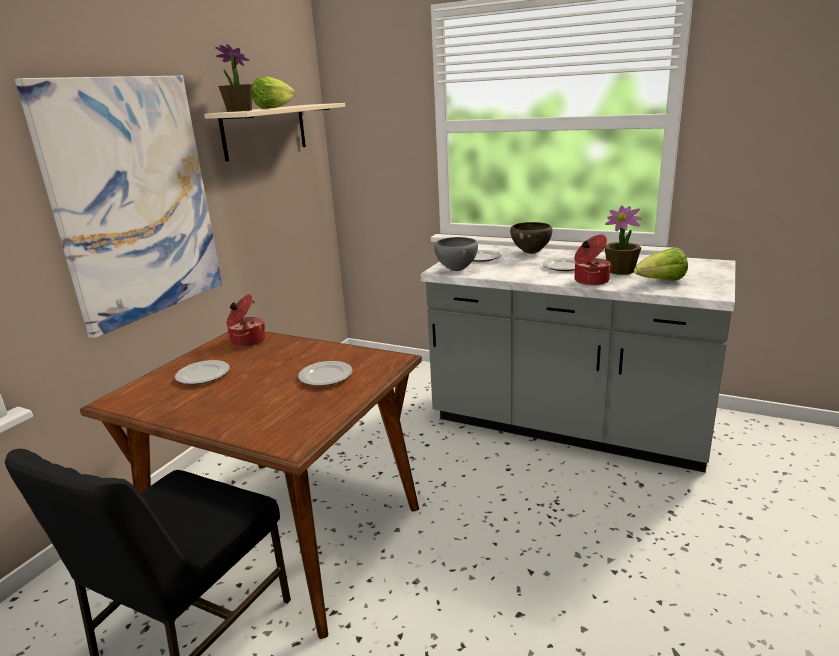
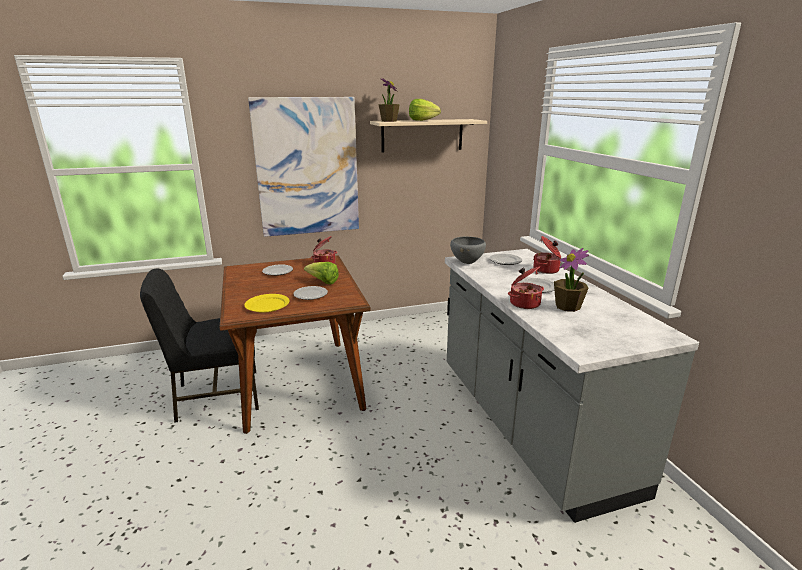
camera: 45 degrees right, 0 degrees up
brown bowl [510,222,553,254] -> cooking pot [533,236,561,274]
lettuce [634,248,688,281] -> lettuce moved to [304,262,339,285]
none -> yellow plate [244,294,290,313]

